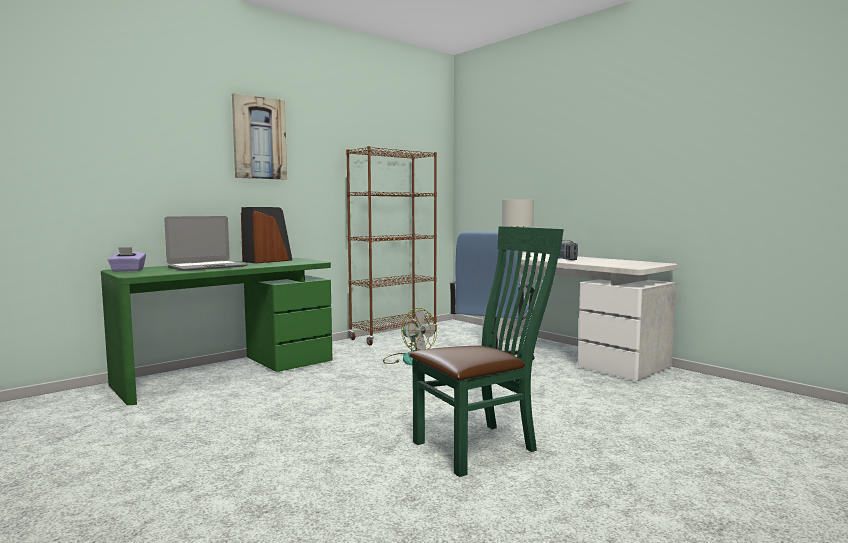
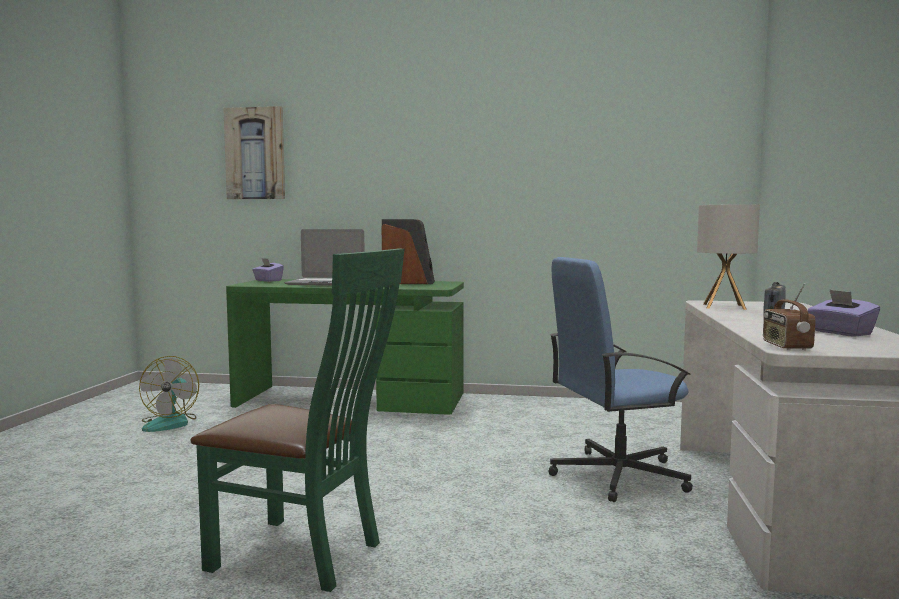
camera: 50 degrees right, 0 degrees up
picture [232,93,287,180] -> picture moved to [223,106,285,199]
brown bookcase [346,146,437,346] -> none
fan [383,308,437,366] -> fan moved to [139,356,199,432]
none -> radio [763,283,815,350]
none -> purple tissue box [808,289,880,337]

